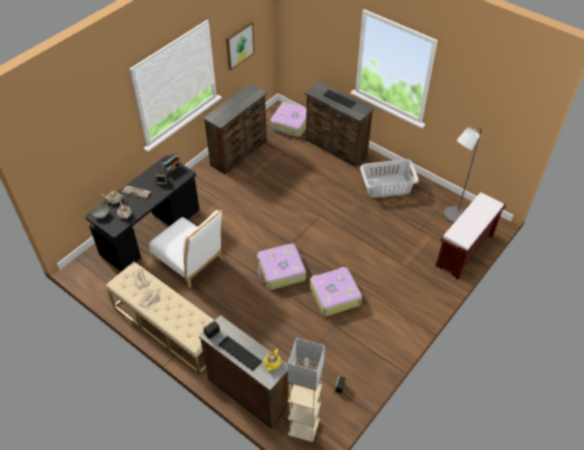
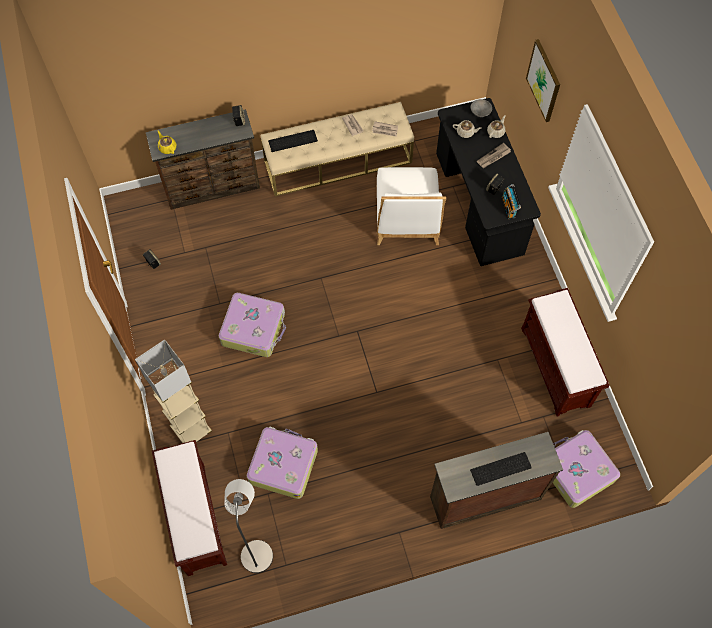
camera: 125 degrees right, 15 degrees up
white chair [149,210,223,288] -> white chair turned 75 degrees counterclockwise [377,167,447,245]
brown dresser [203,84,267,175] -> brown bench [521,288,610,417]
keyboard [218,336,262,371] -> keyboard moved to [268,130,318,152]
picture [226,22,255,70] -> picture moved to [526,39,560,122]
suitcase [257,243,306,290] -> suitcase moved to [247,426,318,499]
beige floor lamp [288,338,325,443] -> beige floor lamp moved to [135,339,212,443]
grey laundry basket [360,159,419,198] -> none

